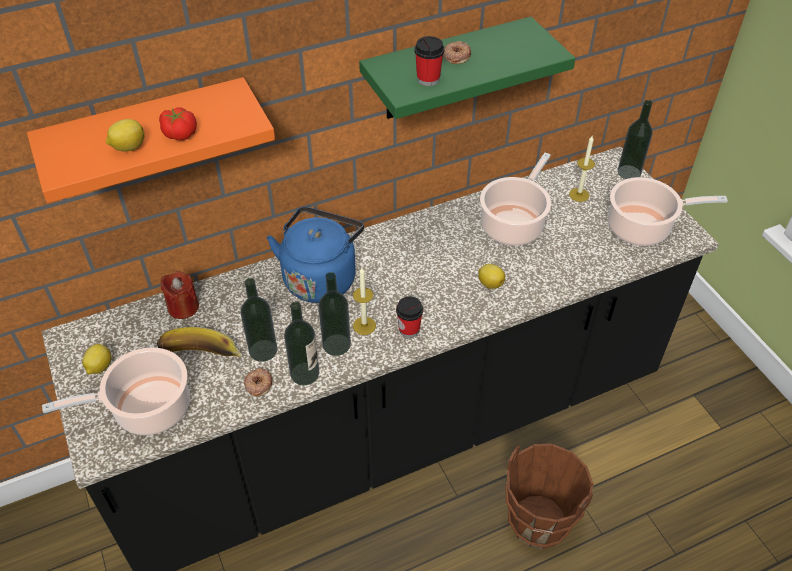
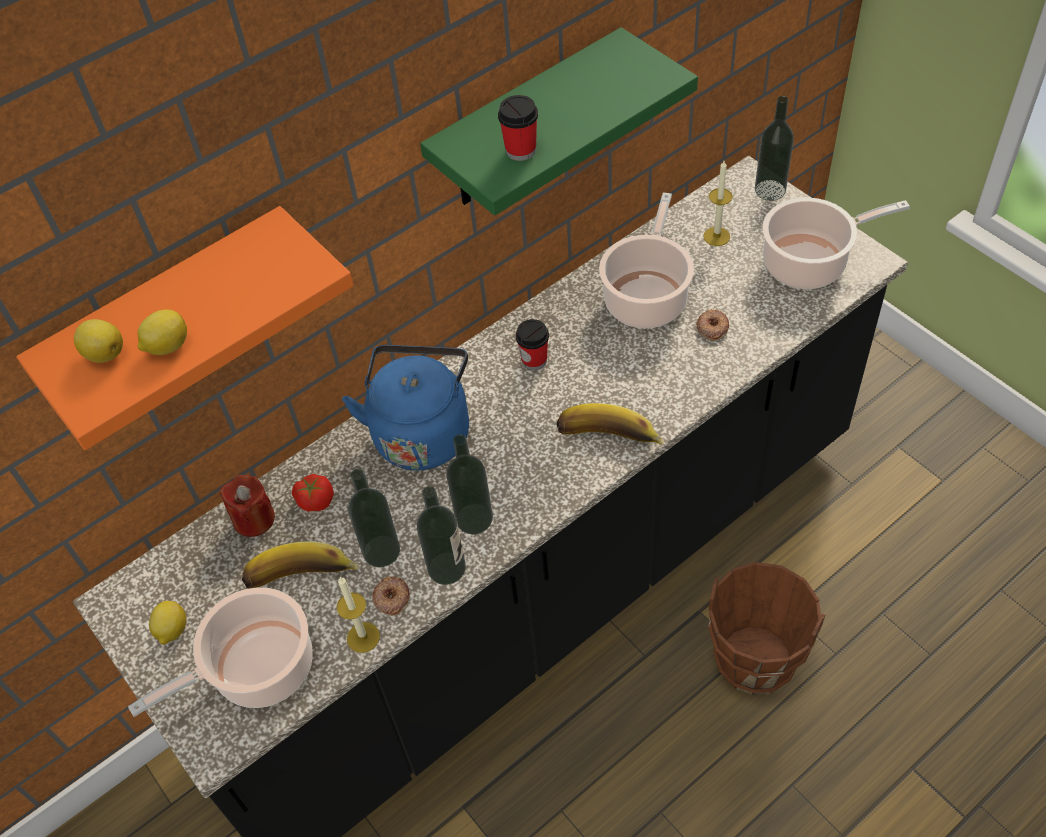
camera: 10 degrees left, 5 degrees up
tomato [159,107,197,140] -> tomato moved to [292,474,334,512]
candle [353,267,376,335] -> candle moved to [337,577,380,653]
cup [396,296,423,338] -> cup moved to [516,319,549,370]
donut [443,41,471,64] -> donut moved to [696,309,729,341]
lemon [478,264,505,289] -> lemon moved to [74,319,123,363]
none -> banana [556,403,665,444]

